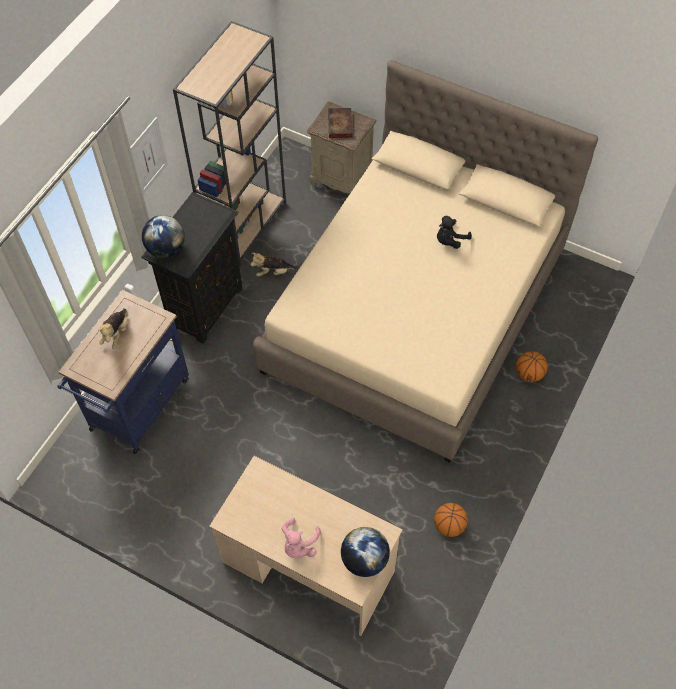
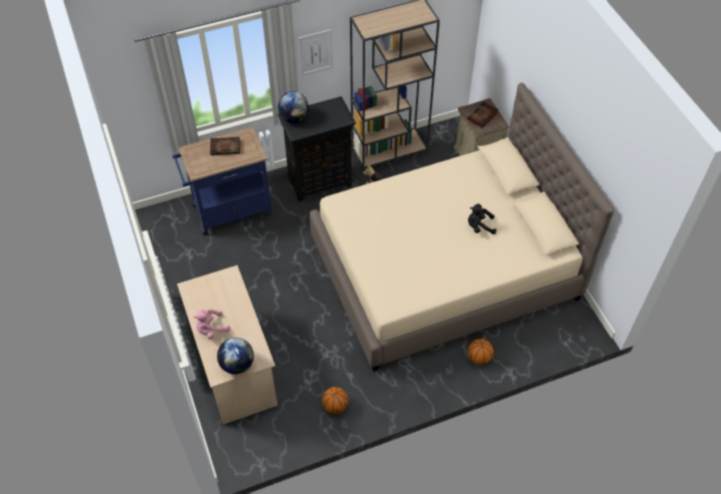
camera: 40 degrees right, 5 degrees down
plush toy [98,308,128,349] -> book [210,137,240,155]

